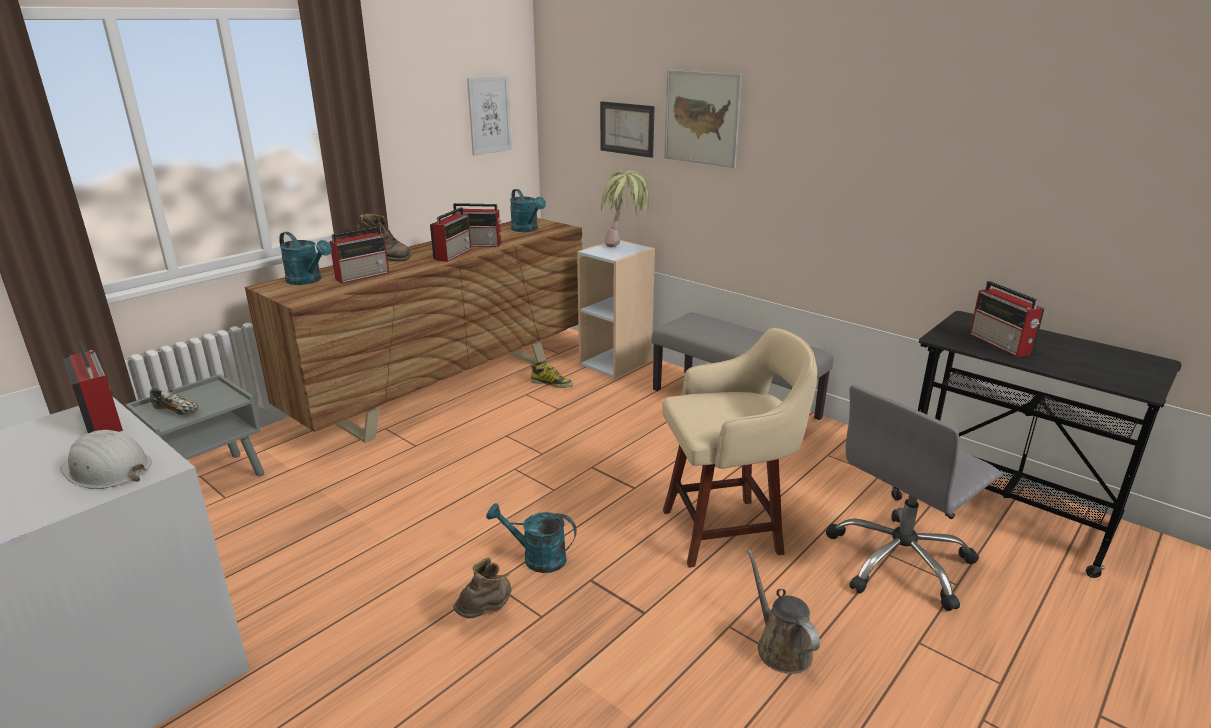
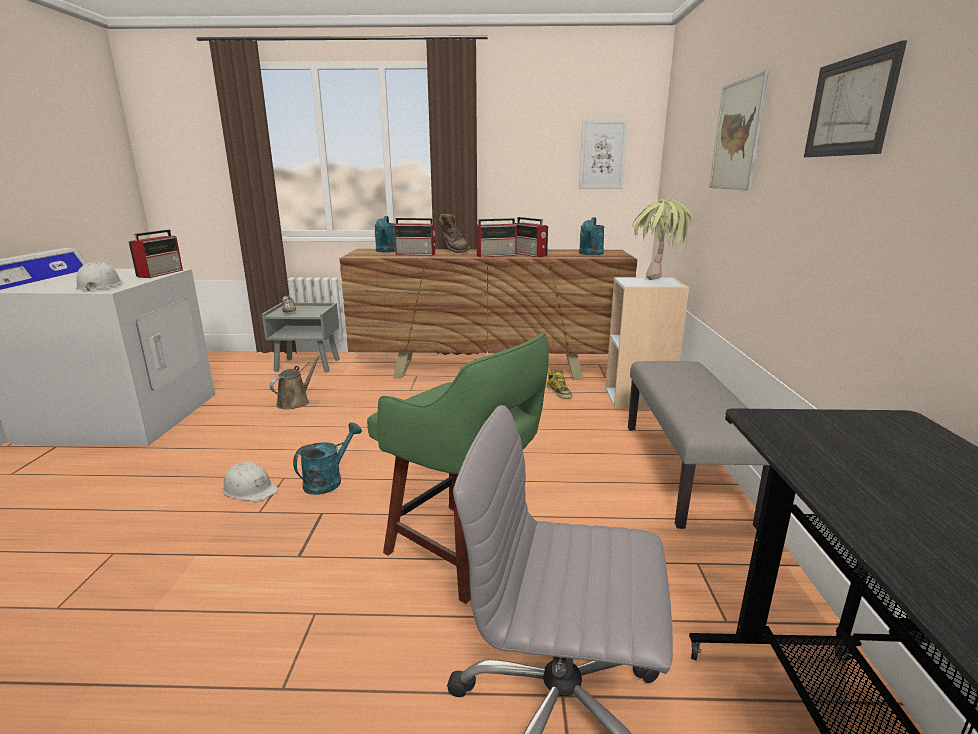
camera: 50 degrees right, 5 degrees down
brown boot [453,557,512,618] -> white hard hat [222,462,279,502]
turquoise watering can [486,503,577,573] -> turquoise watering can turned 60 degrees clockwise [293,422,362,495]
picture [600,101,655,158] -> picture moved to [804,40,907,157]
beige stool [662,328,817,568] -> green stool [367,333,549,604]
brown watering can [747,549,820,674] -> brown watering can moved to [270,354,322,409]
radio [970,281,1045,357] -> none

